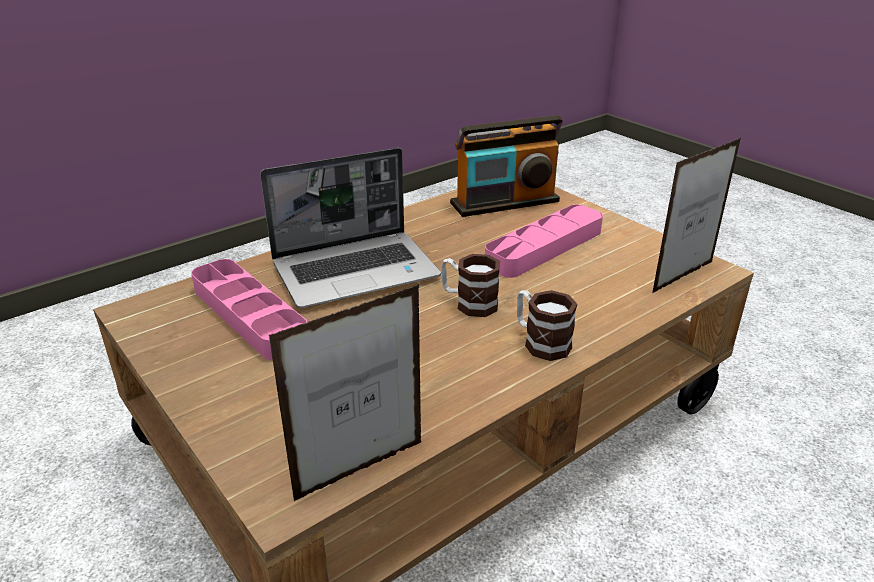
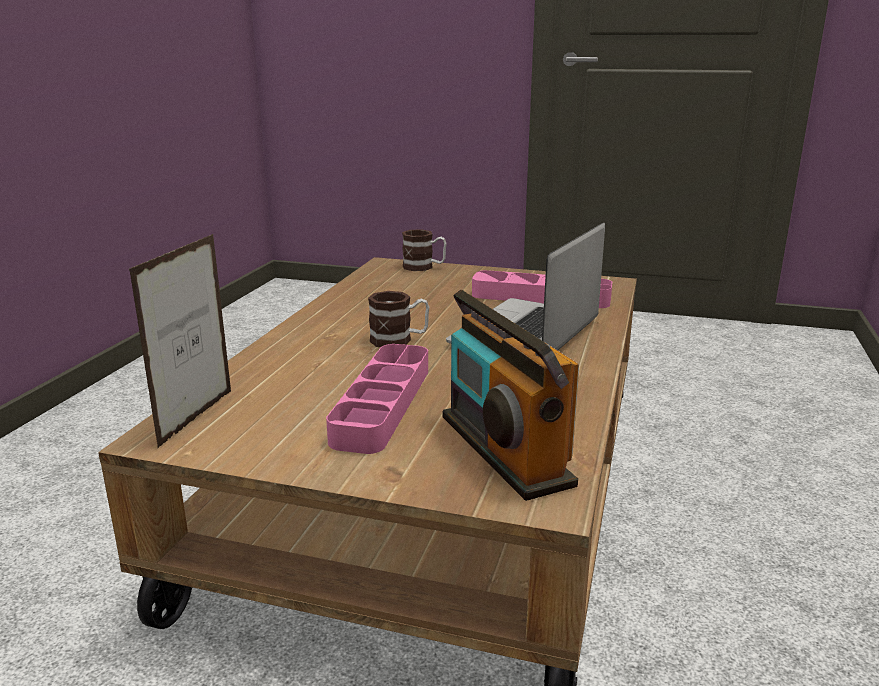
camera: 145 degrees right, 10 degrees down
picture frame [269,284,422,501] -> none
radio [450,115,563,217] -> radio turned 60 degrees counterclockwise [443,290,579,501]
mug [517,290,577,361] -> mug moved to [402,229,447,271]

